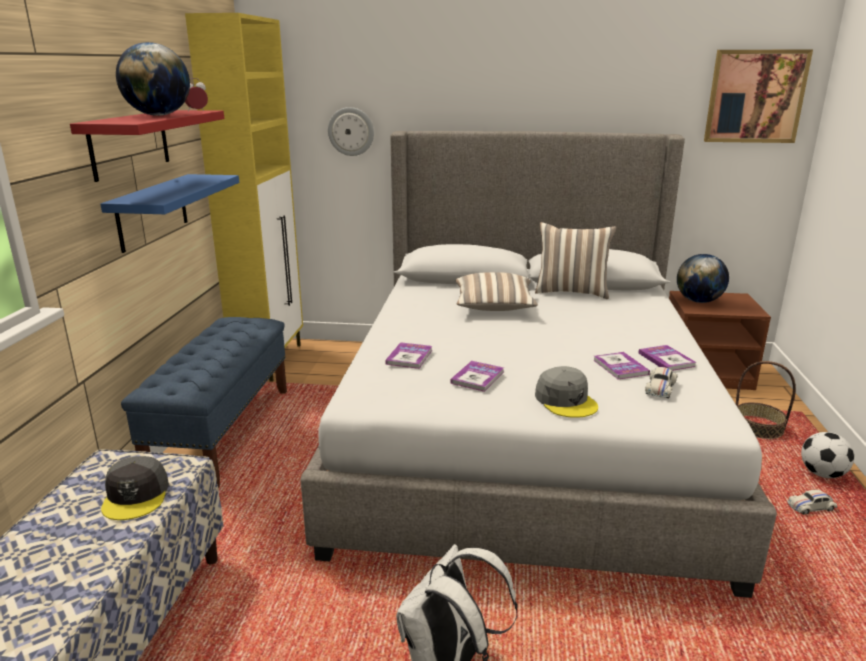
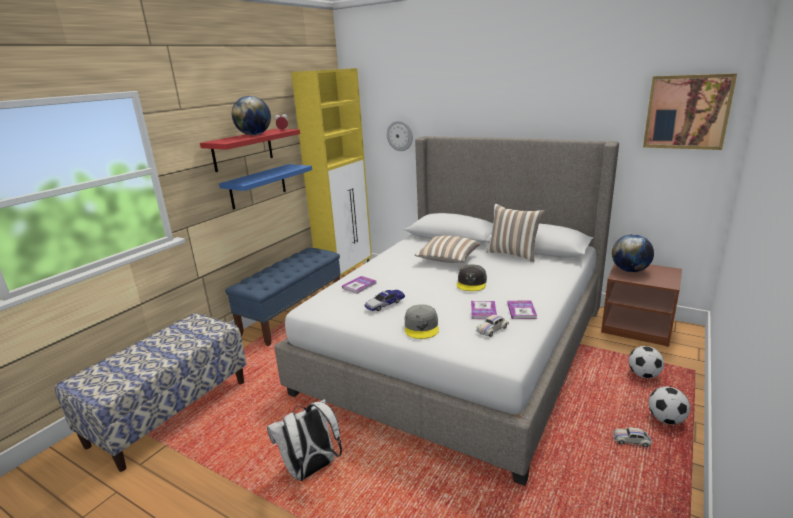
camera: 25 degrees right, 0 degrees up
grey cap [101,456,169,520] -> grey cap moved to [457,265,487,291]
book [450,361,504,392] -> toy car [364,290,405,311]
basket [736,361,796,439] -> football [628,346,664,378]

